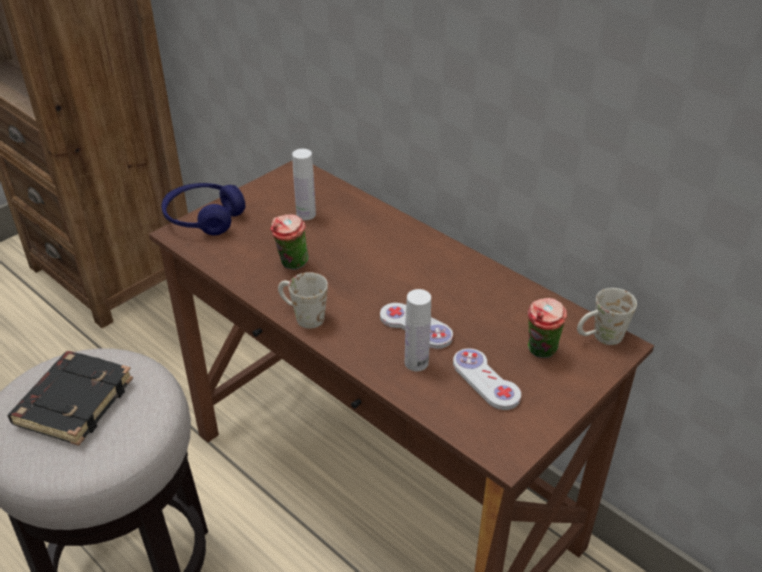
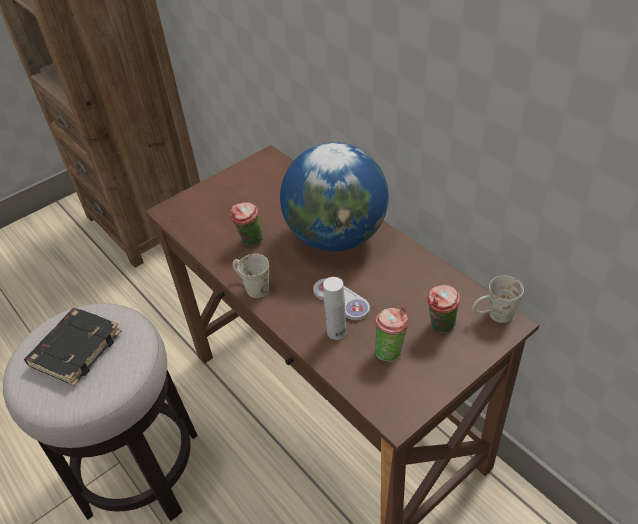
camera: 10 degrees right, 5 degrees up
blue headphones [161,183,245,235] -> none
white bottle [292,149,316,220] -> none
white game controller [453,348,521,410] -> cup [375,306,409,362]
none -> globe [280,142,389,252]

